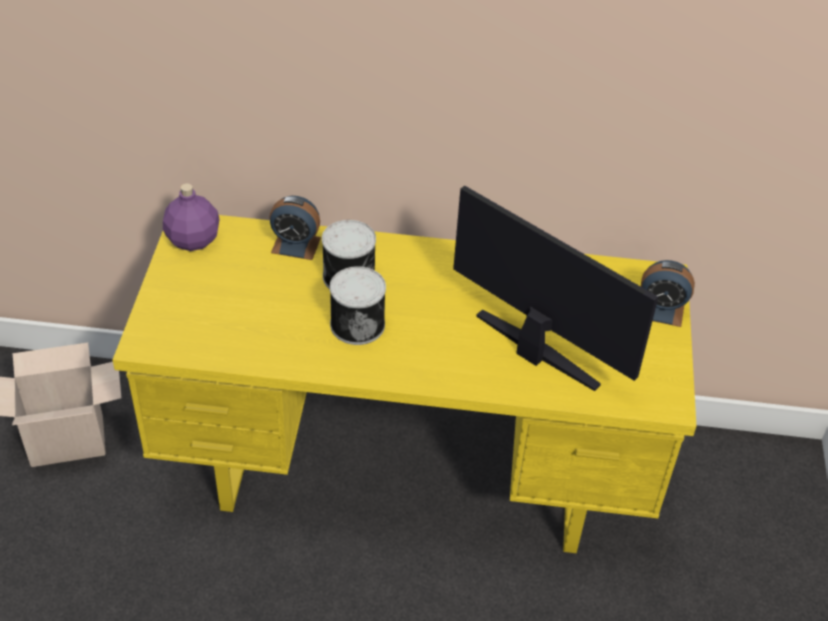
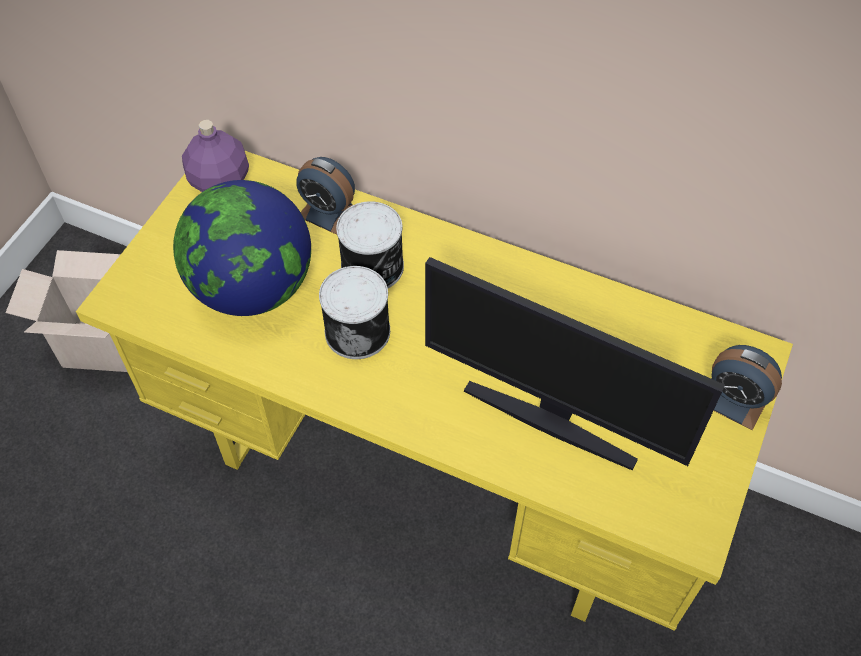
camera: 20 degrees right, 10 degrees up
monitor [453,186,658,391] -> monitor turned 150 degrees clockwise [425,257,725,471]
none -> globe [173,180,311,316]

